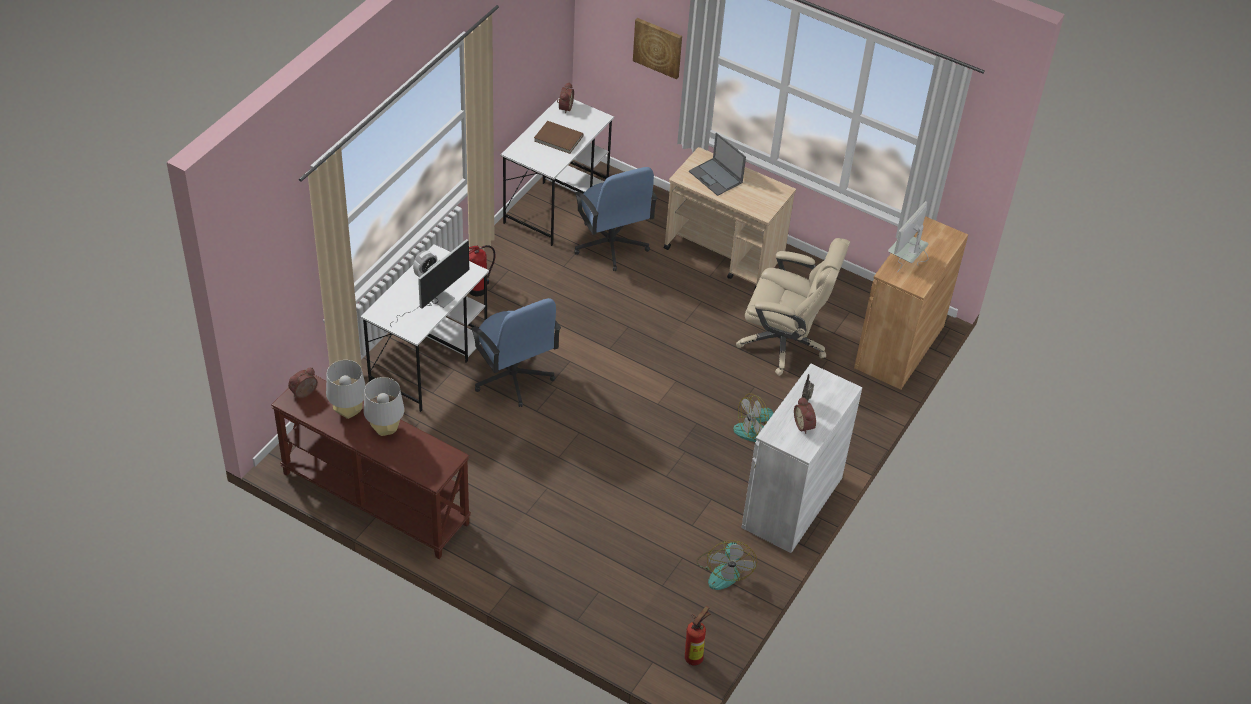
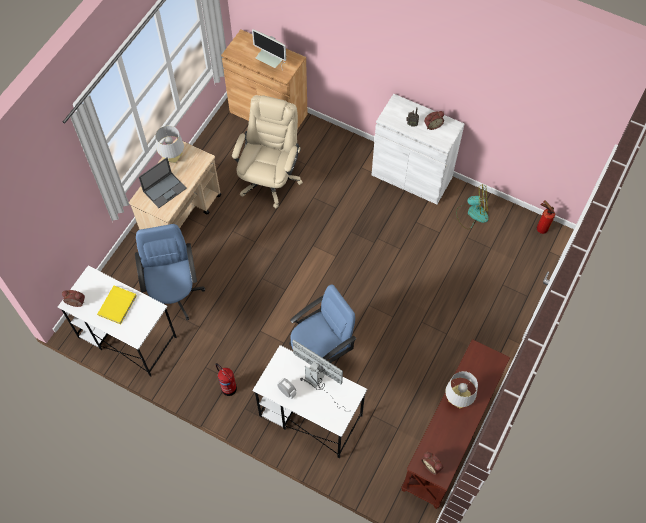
camera: 90 degrees left, 15 degrees up
grey table lamp [326,360,366,419] -> grey table lamp moved to [155,126,184,163]
brown book [534,121,584,154] -> yellow book [97,286,137,324]
blue office chair [574,167,658,271] -> blue office chair turned 75 degrees counterclockwise [135,224,205,320]
picture [633,18,682,79] -> none
fan [733,394,773,442] -> none

